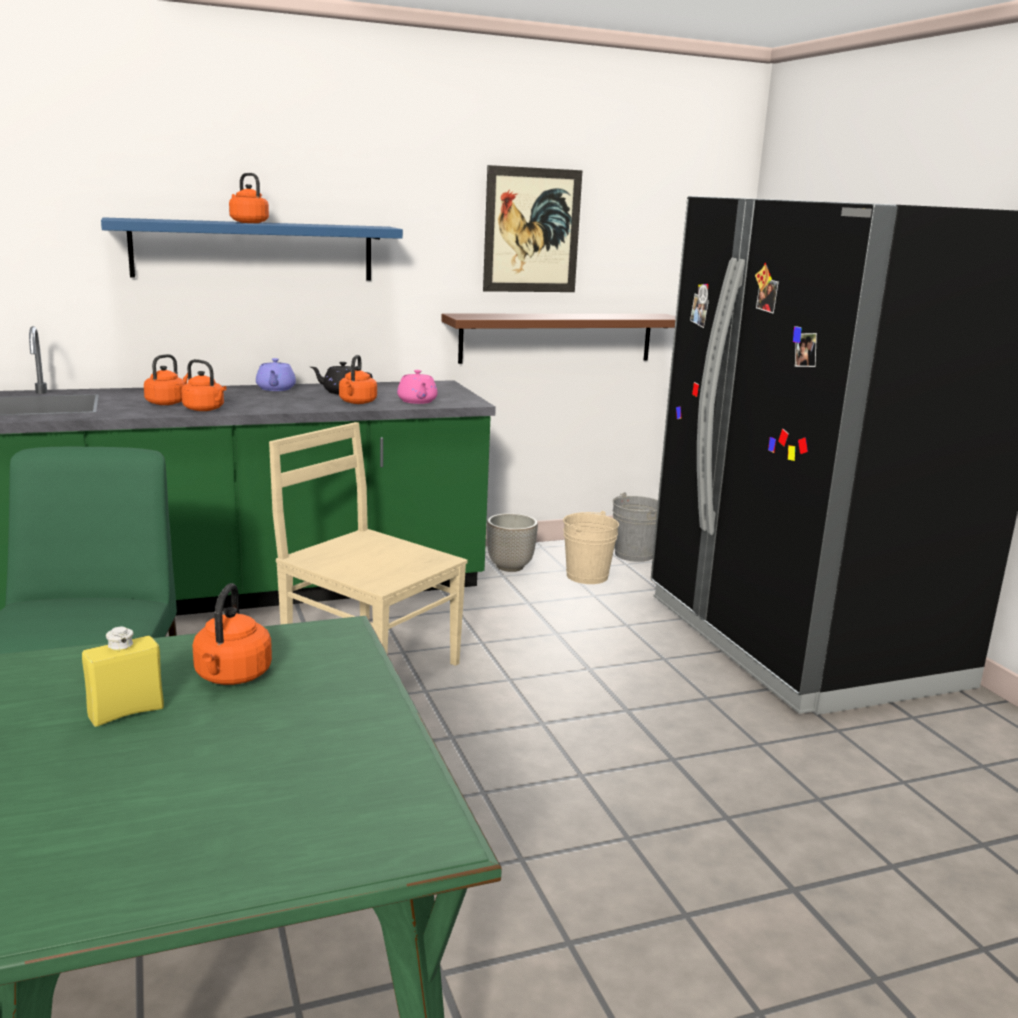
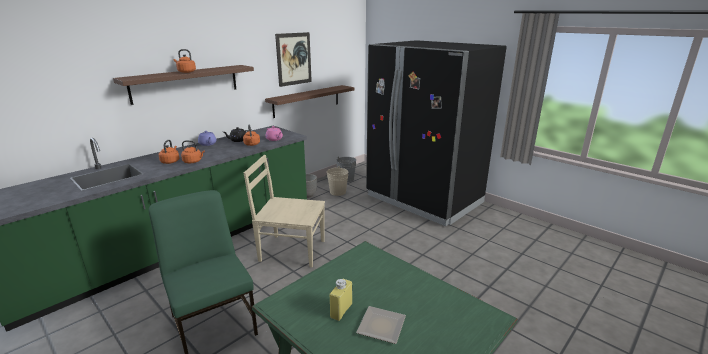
camera: 25 degrees left, 5 degrees up
blue shelf [101,217,403,281] -> brown shelf [113,65,254,105]
orange kettle [192,583,272,685] -> none
none -> plate [356,306,406,344]

